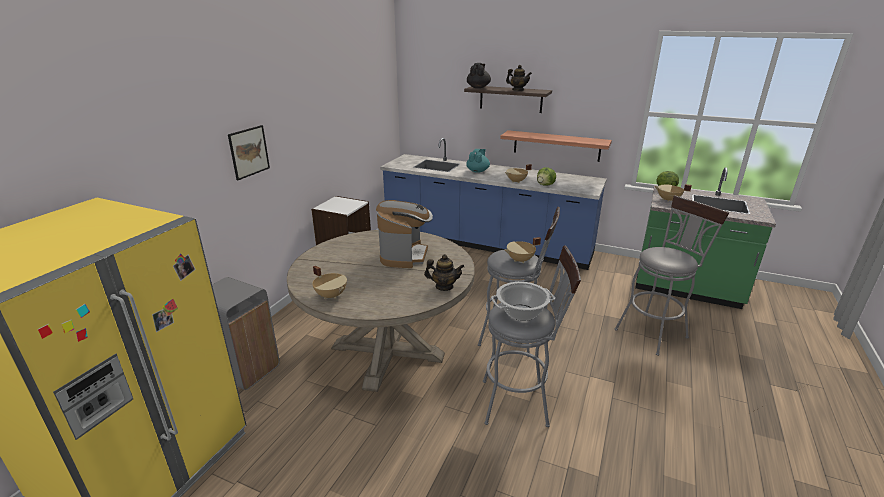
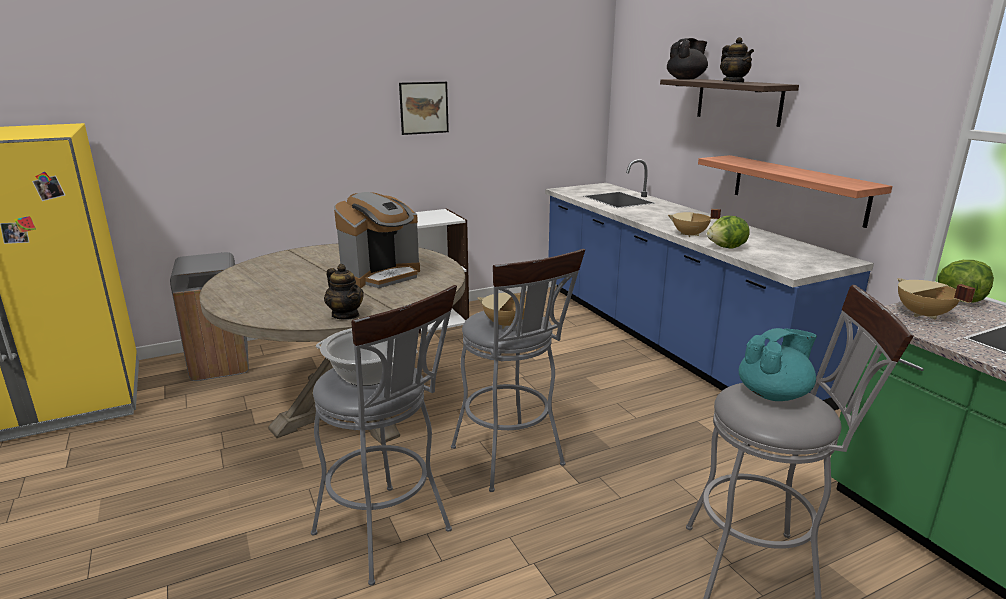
camera: 40 degrees right, 5 degrees down
picture [228,125,270,180] -> picture moved to [399,82,449,135]
beige cooking pot [312,266,347,299] -> none
turquoise teapot [466,149,490,173] -> turquoise teapot moved to [739,328,817,401]

